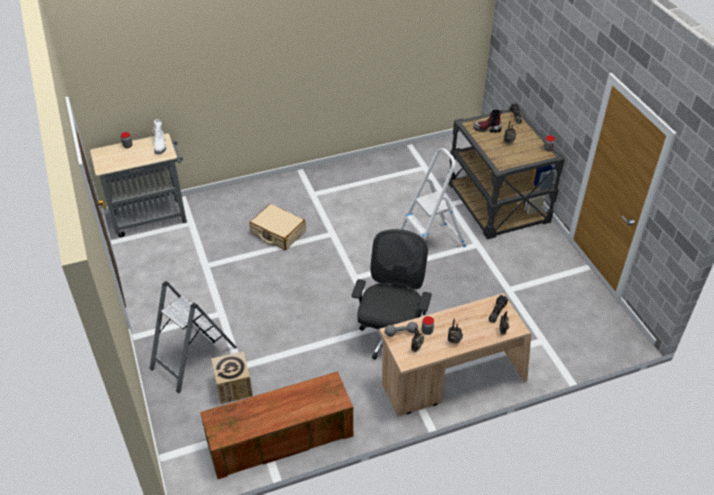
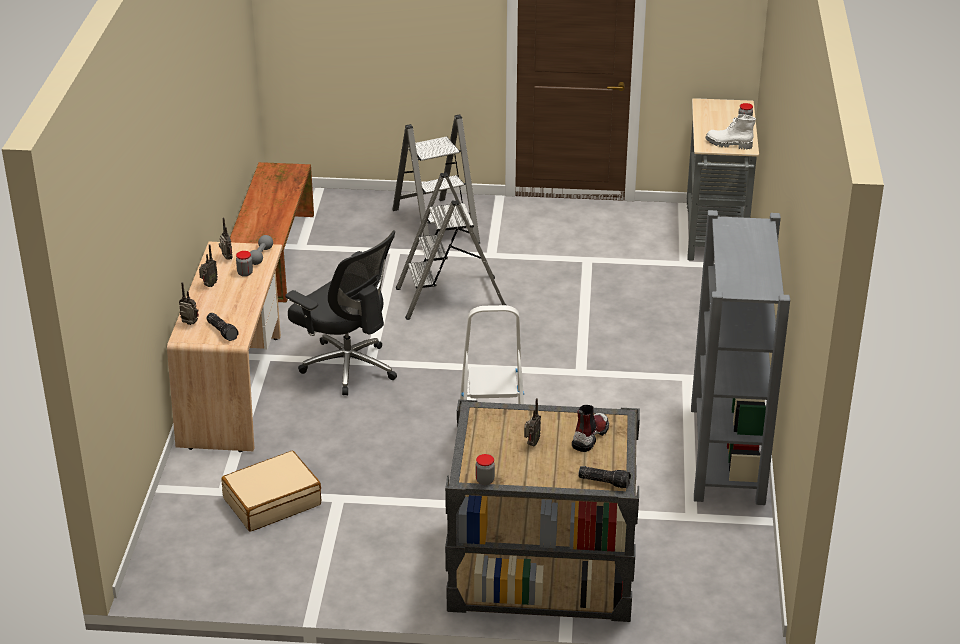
camera: 115 degrees right, 10 degrees down
cardboard box [211,351,253,404] -> none
beige suitcase [250,204,306,250] -> beige suitcase moved to [221,451,321,532]
none -> grey step ladder [396,172,506,320]
none -> grey bookcase [691,210,790,505]

